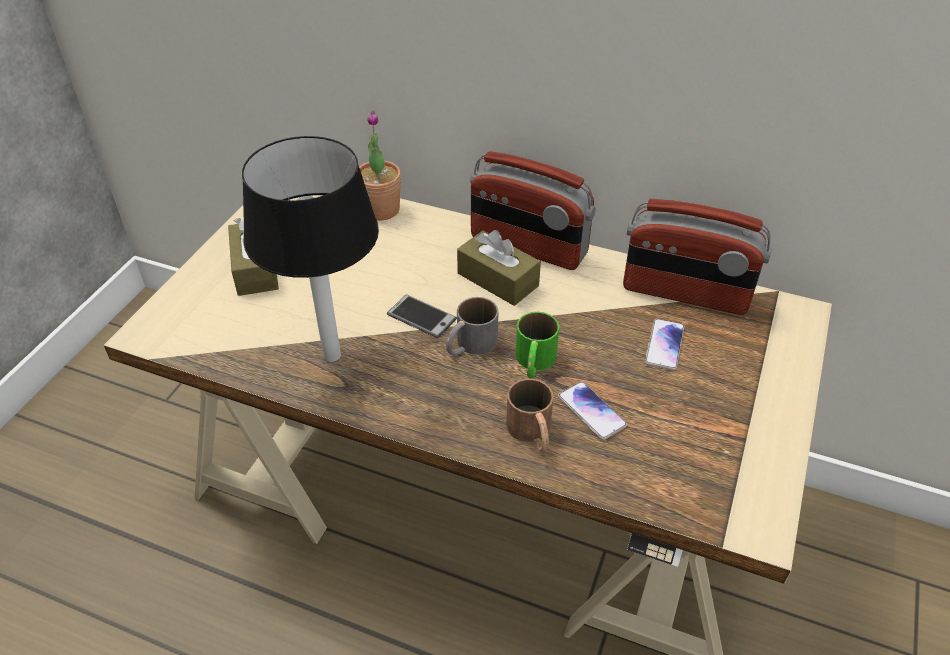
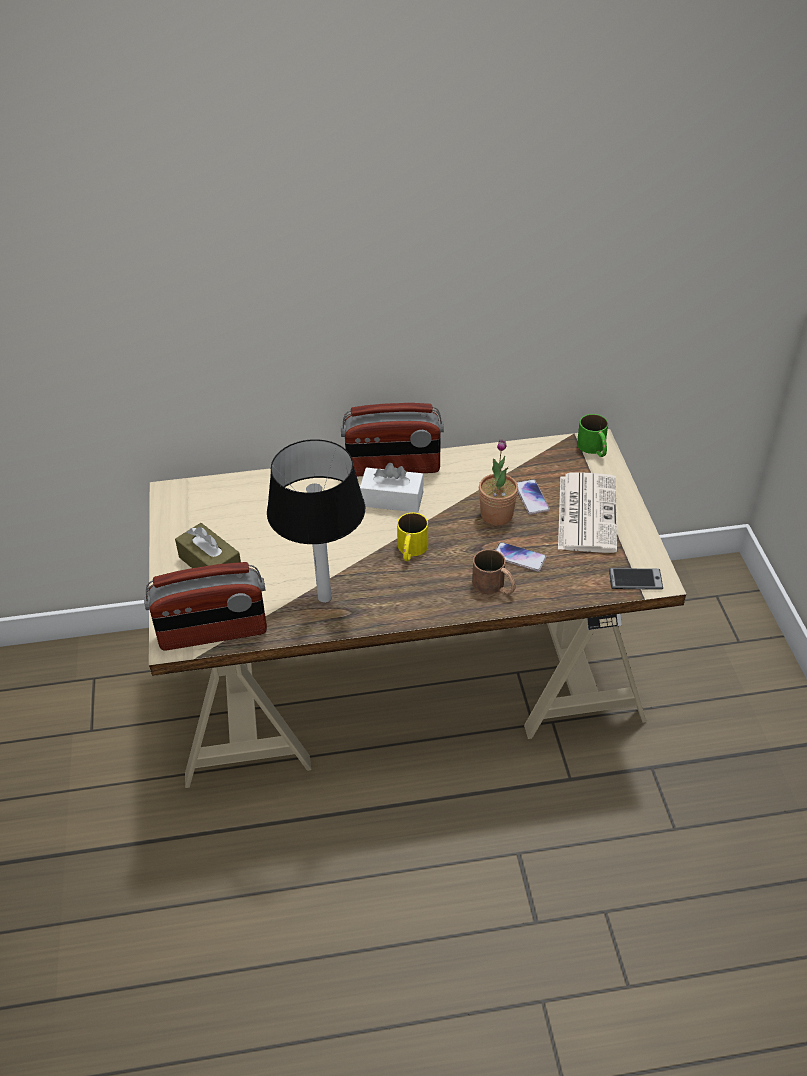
camera: 30 degrees left, 0 degrees up
potted plant [359,110,401,220] -> potted plant moved to [479,439,518,526]
phone [387,294,457,338] -> phone moved to [609,568,663,590]
grey mug [446,297,499,355] -> yellow mug [397,513,428,561]
brown tissue box [457,230,541,306] -> white tissue box [360,463,424,513]
green mug [515,312,559,378] -> green mug moved to [577,414,608,457]
radio [623,199,772,315] -> radio moved to [144,562,267,650]
none -> newspaper [558,472,617,553]

